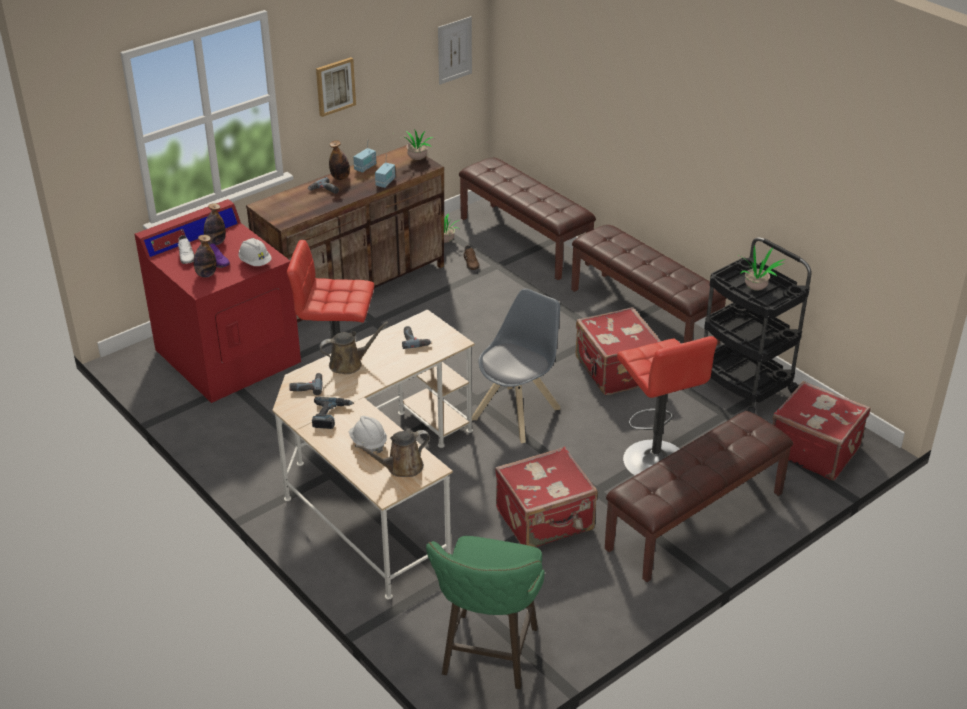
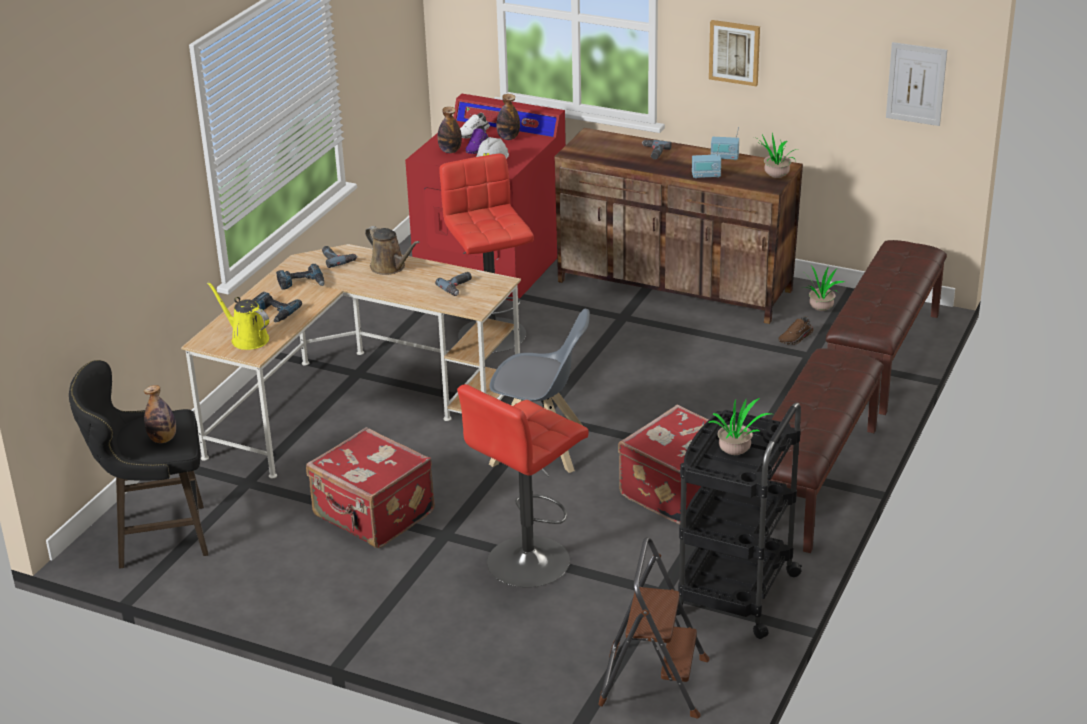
camera: 65 degrees right, 5 degrees down
bottle [329,140,350,180] -> bottle moved to [144,385,176,443]
white hard hat [349,416,387,453] -> power drill [252,292,302,322]
brown watering can [355,430,430,477] -> yellow watering can [207,282,269,350]
green stool [426,536,545,689] -> black stool [69,360,208,569]
brown bench [605,411,793,582] -> none
red suitcase [772,381,871,481] -> brown step ladder [599,537,710,718]

